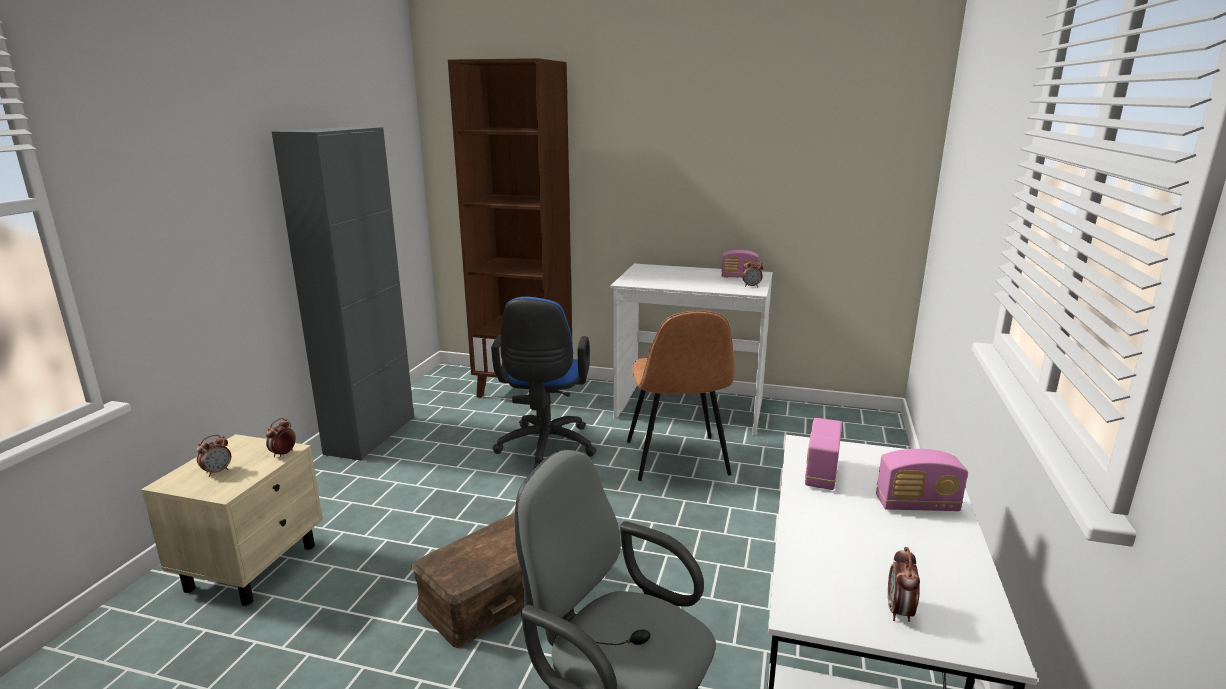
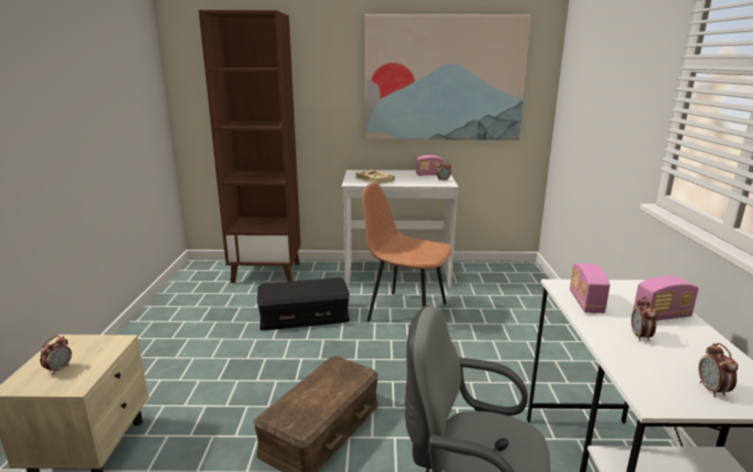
camera: 15 degrees left, 0 degrees up
alarm clock [266,418,296,458] -> alarm clock moved to [631,296,657,341]
grey cabinet [272,127,414,461] -> none
blue office chair [491,297,597,469] -> black storage box [257,278,350,331]
brown chair [627,311,735,481] -> brown chair turned 135 degrees clockwise [362,182,452,322]
none -> beige book [355,170,395,184]
none -> picture [365,14,532,140]

